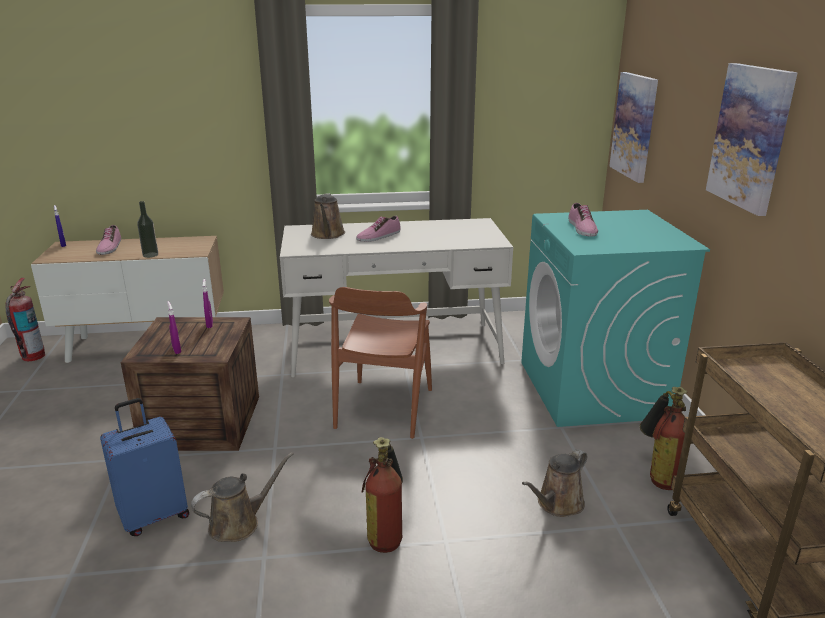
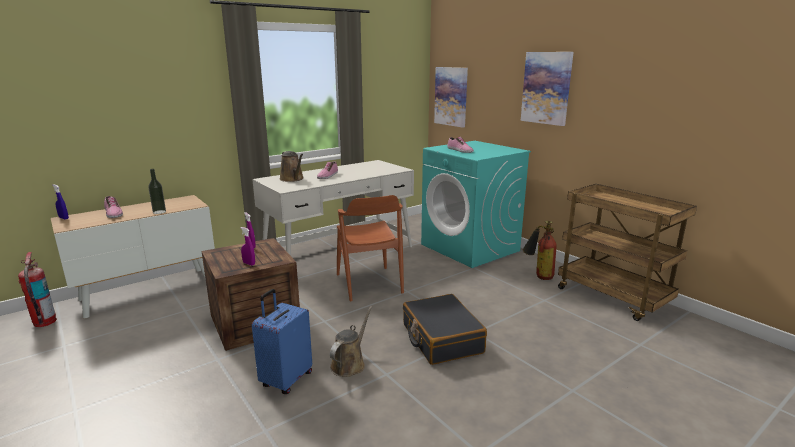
camera: 30 degrees left, 5 degrees down
fire extinguisher [361,437,403,553] -> black suitcase [403,294,487,365]
brown watering can [522,449,587,517] -> none

